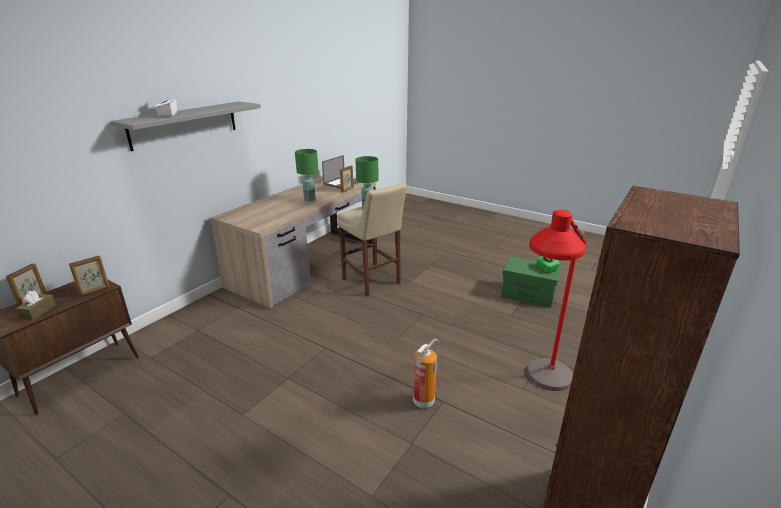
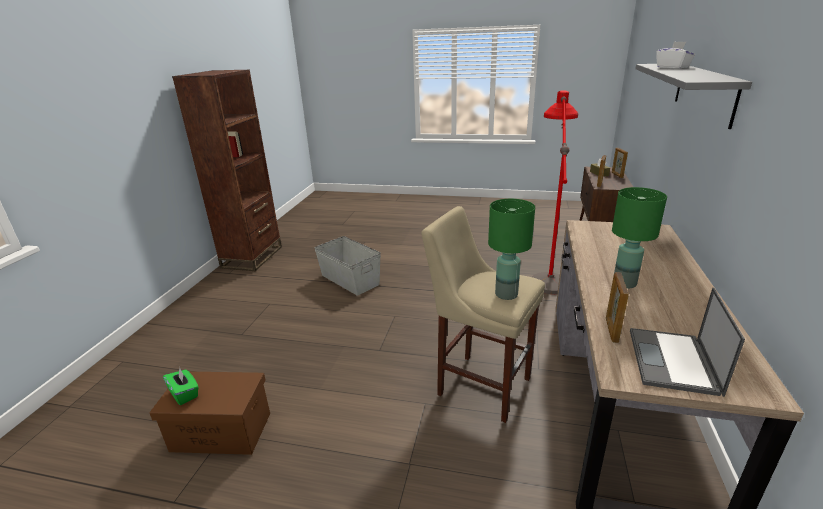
camera: 160 degrees right, 0 degrees up
fire extinguisher [413,339,439,408] -> grey storage box [314,236,381,296]
green storage box [501,256,562,308] -> brown storage box [149,372,270,455]
red floor lamp [527,210,587,391] -> red floor lamp moved to [532,90,578,294]

